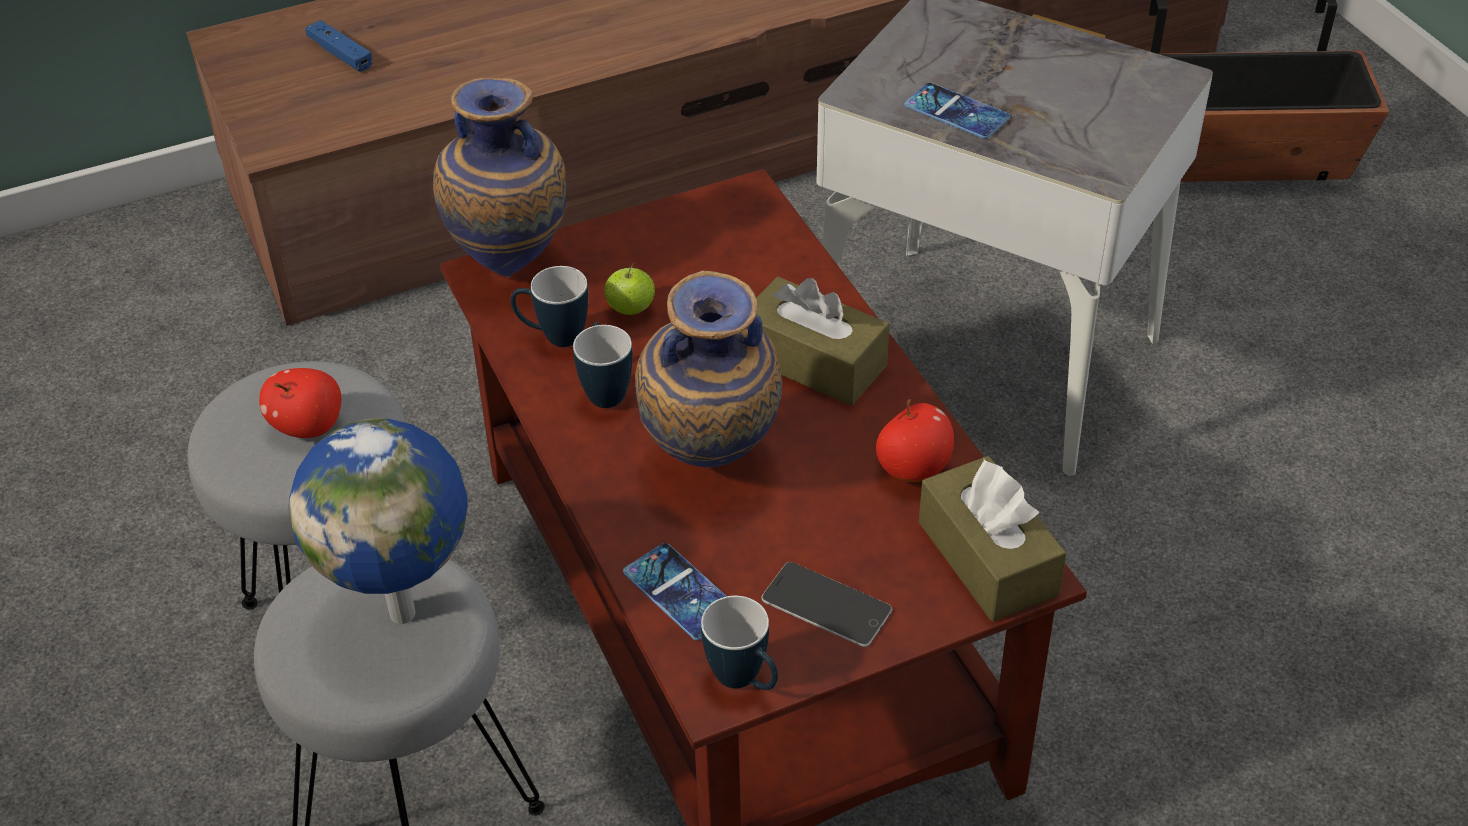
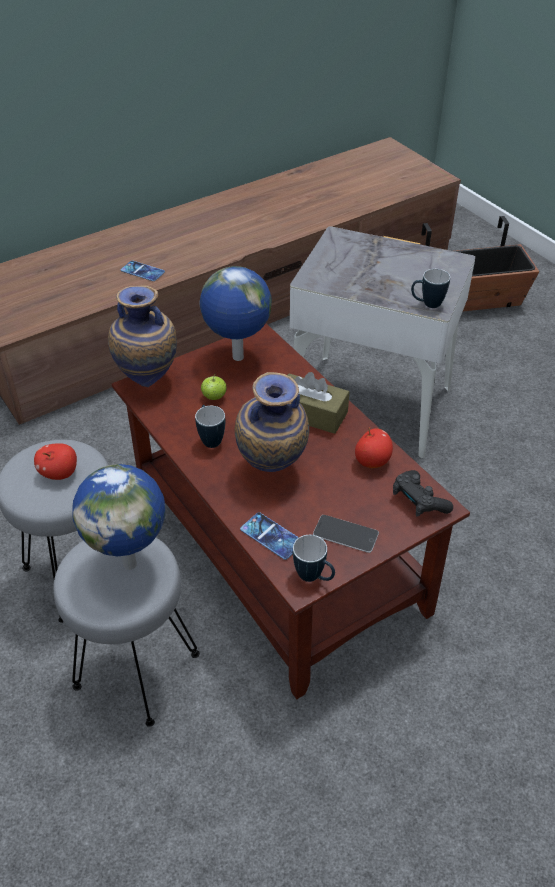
camera: 10 degrees left, 0 degrees up
blue game controller [305,20,373,72] -> none
mug [511,266,588,347] -> mug moved to [411,269,450,308]
phone [904,83,1010,139] -> phone moved to [121,261,165,281]
brown tissue box [919,456,1066,622] -> black game controller [393,470,453,517]
none -> globe [200,266,272,361]

